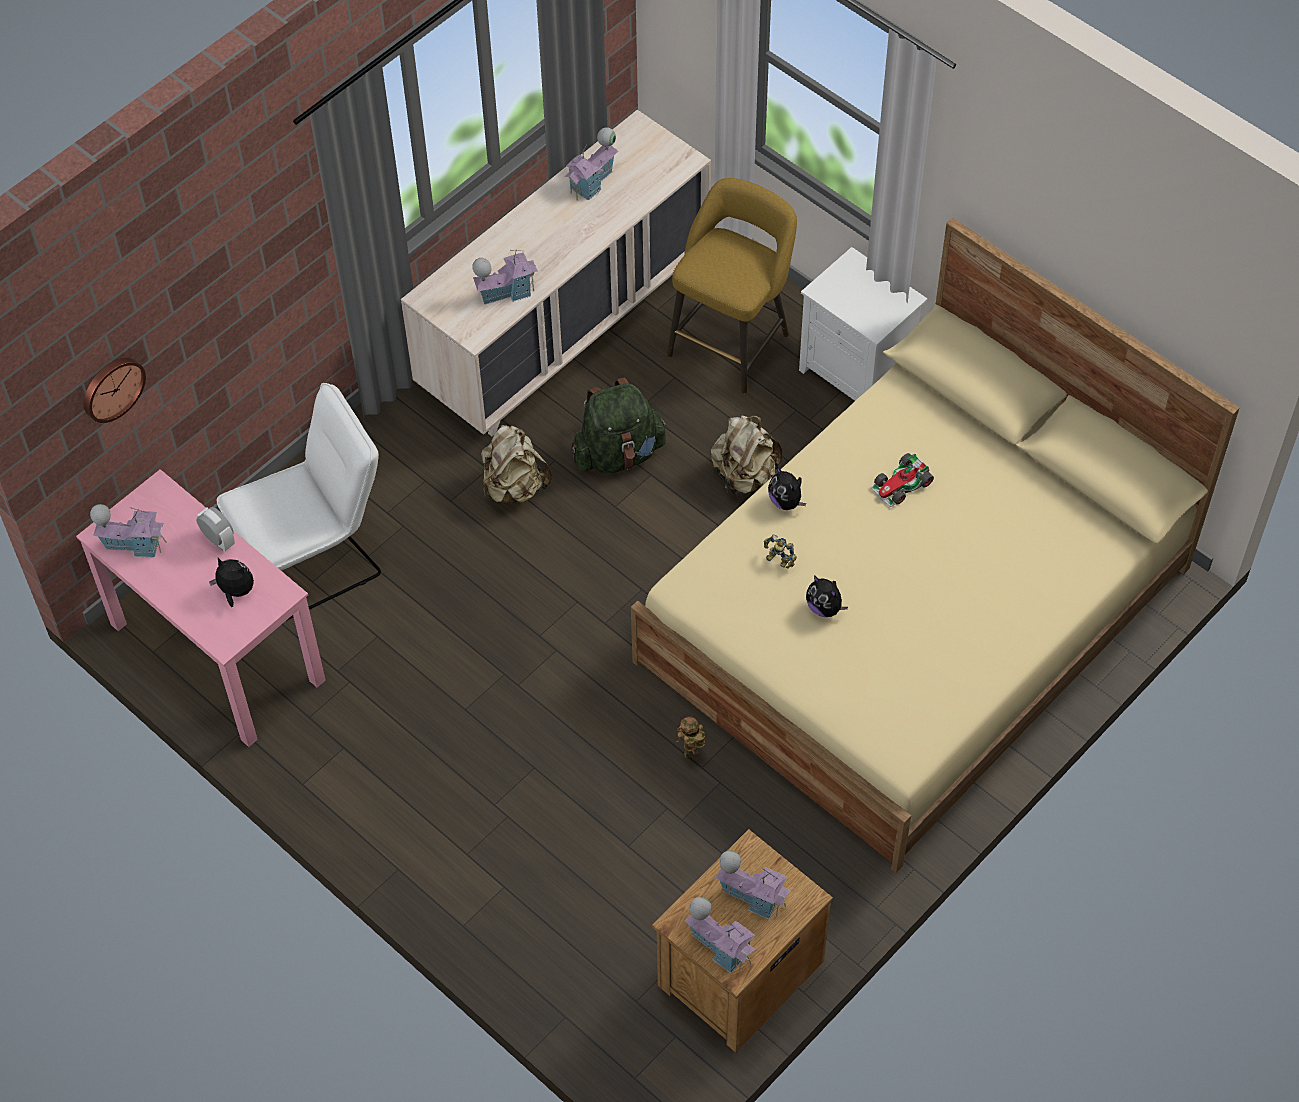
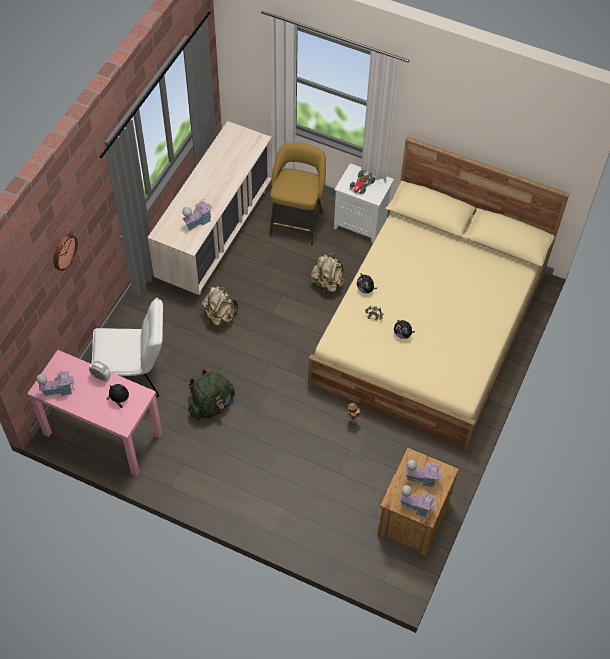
camera: 20 degrees left, 0 degrees up
wall clock [83,358,146,423] -> wall clock moved to [53,234,78,271]
white chair [217,383,381,621] -> white chair turned 45 degrees clockwise [91,297,163,397]
toy house [565,127,618,201] -> none
green backpack [571,377,667,474] -> green backpack moved to [188,367,235,420]
toy car [871,453,934,507] -> toy car moved to [349,170,375,196]

